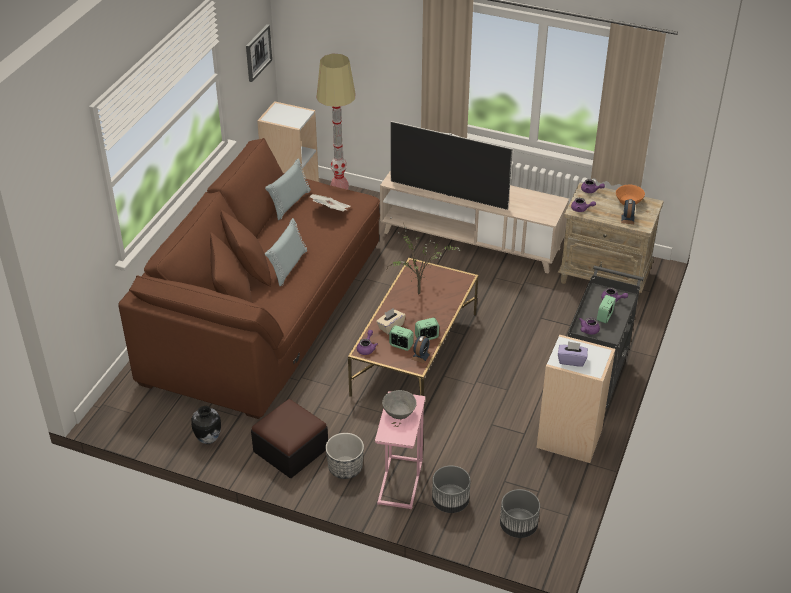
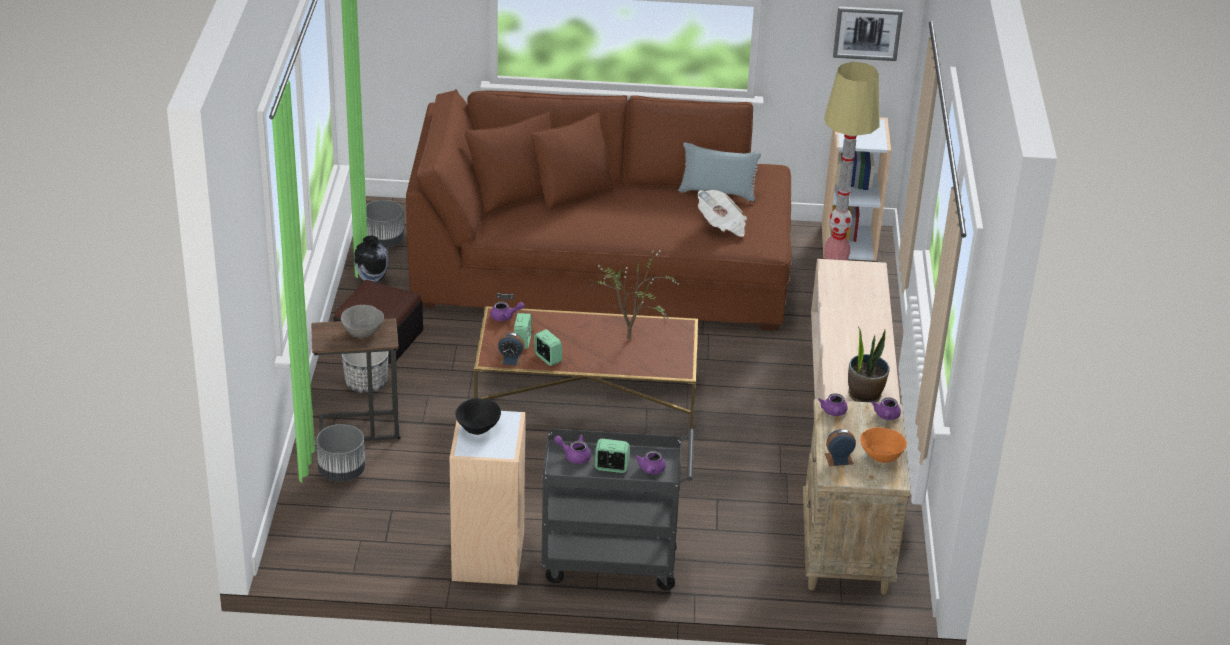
camera: 70 degrees right, 5 degrees down
blue pillow [265,218,307,286] -> none
pink side table [375,391,426,509] -> brown side table [311,318,401,441]
beige tissue box [376,308,406,334] -> none
television [390,121,513,210] -> none
grey planter [500,489,540,538] -> grey planter moved to [366,200,404,247]
purple tissue box [558,341,588,367] -> black bowl [455,398,501,435]
none -> potted plant [848,326,890,402]

